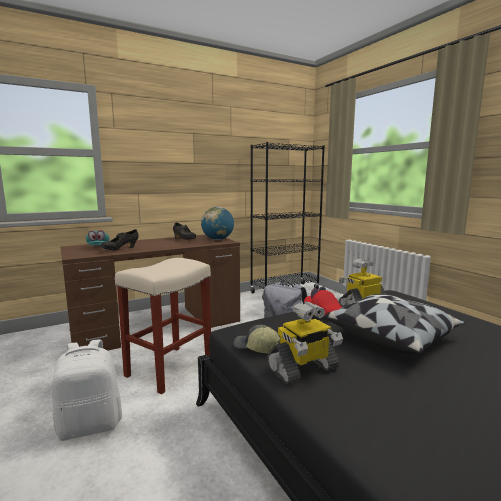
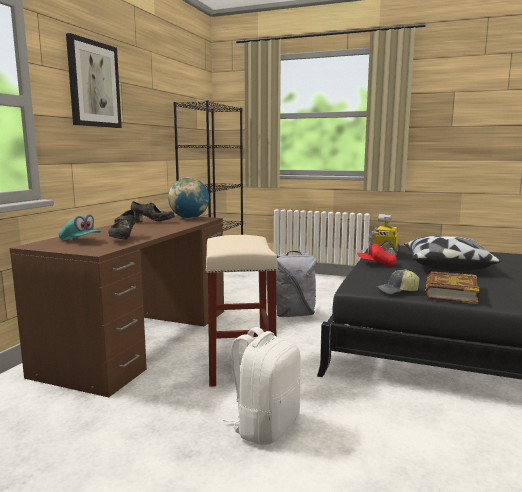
camera: 40 degrees left, 0 degrees up
toy robot [267,301,343,384] -> book [425,271,480,304]
none -> picture [66,33,122,128]

